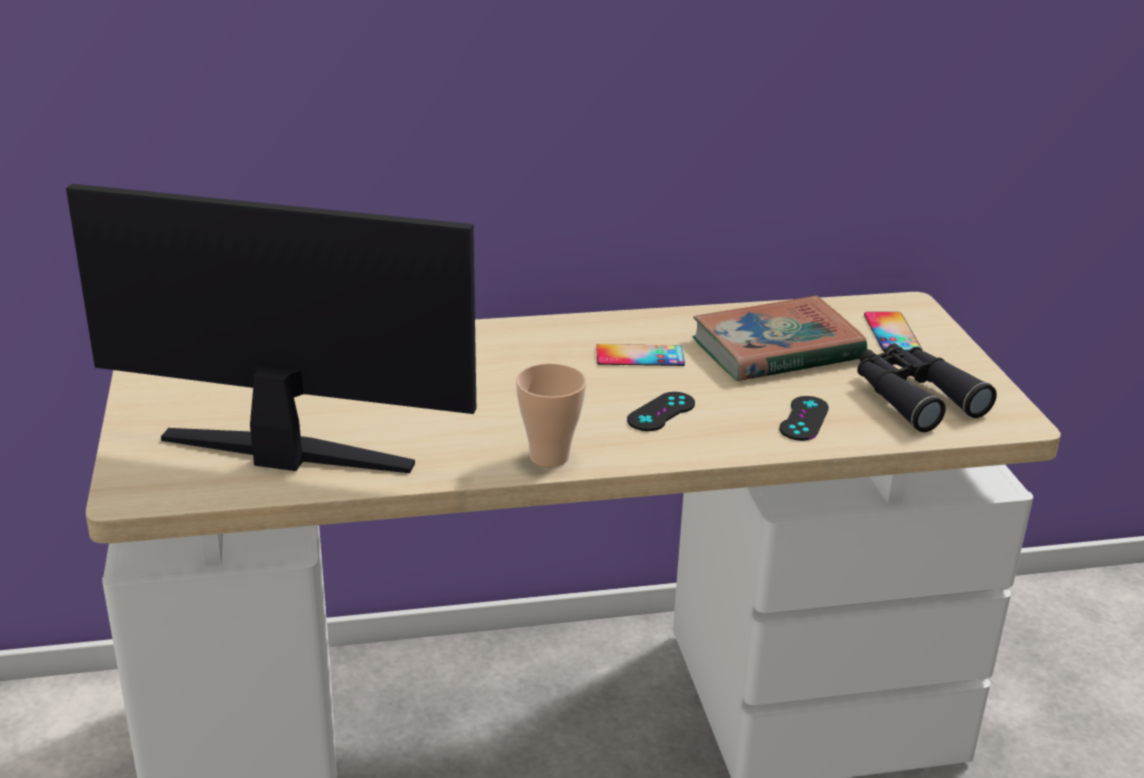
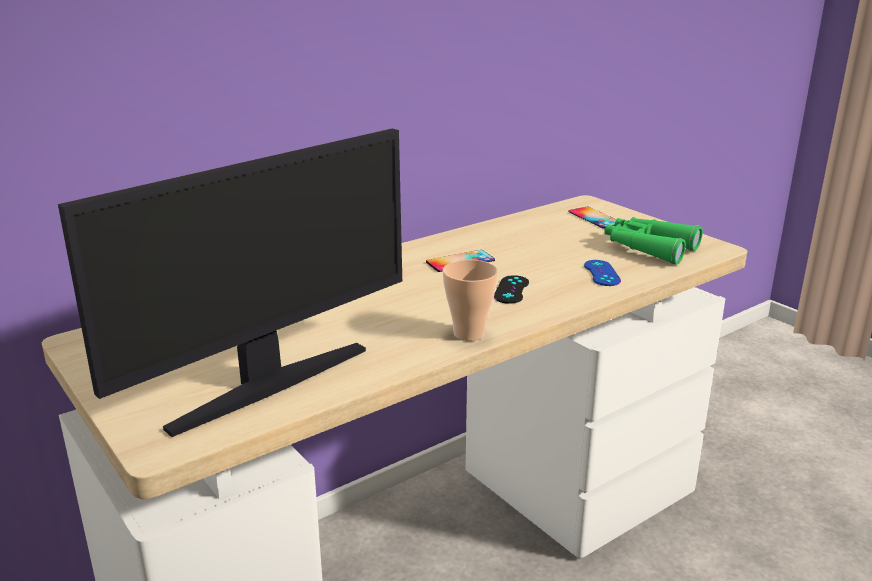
camera: 25 degrees left, 5 degrees down
monitor [66,184,476,473] -> monitor turned 150 degrees clockwise [58,128,402,437]
book [692,296,867,381] -> none
black game controller [779,396,829,441] -> blue game controller [584,260,621,286]
black binoculars [857,343,997,432] -> green binoculars [604,217,703,265]

